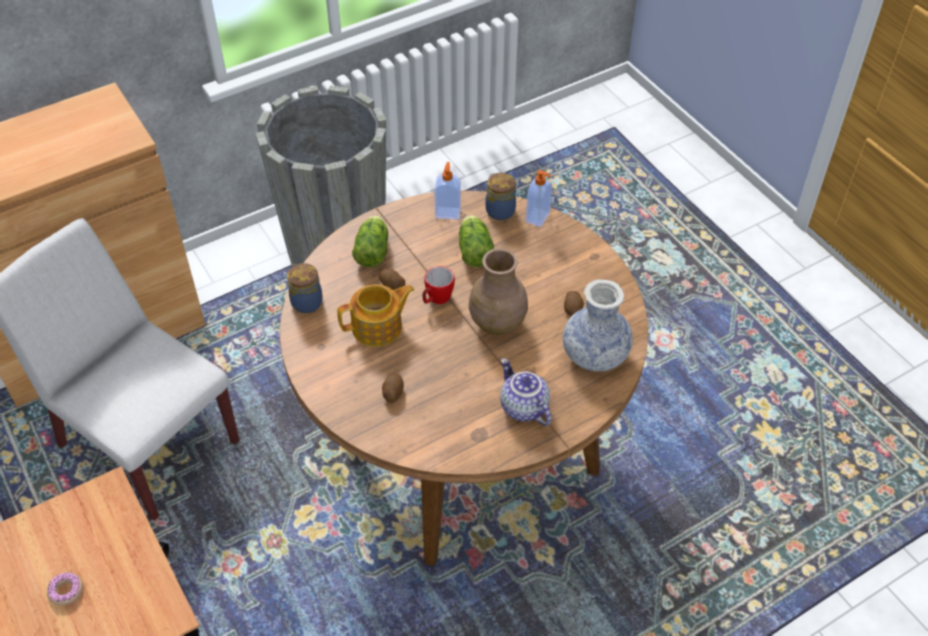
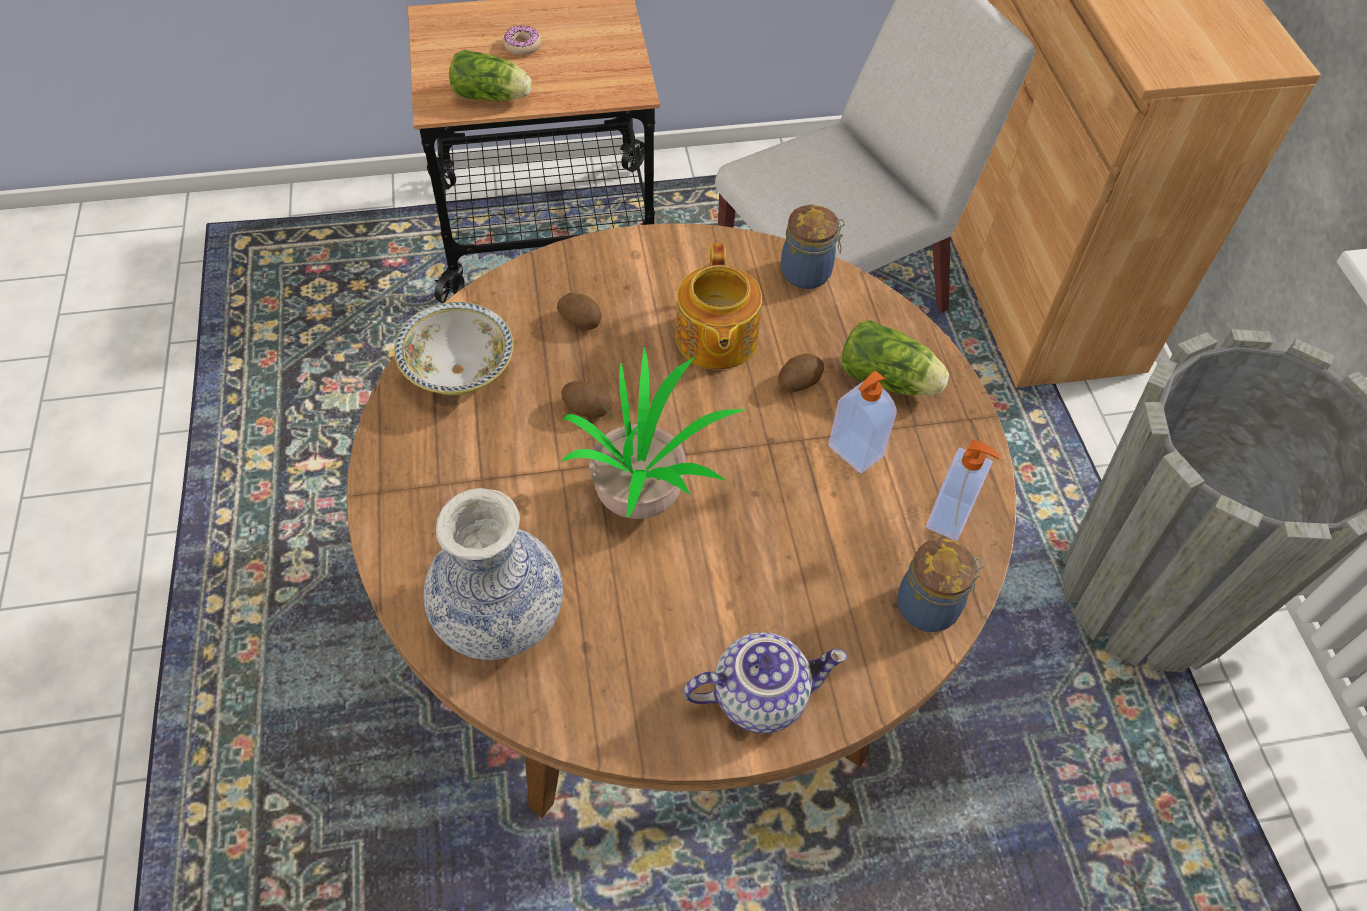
camera: 110 degrees right, 5 degrees up
mug [422,266,455,304] -> none
lettuce [459,215,494,267] -> lettuce moved to [449,50,532,101]
brown vase [469,248,528,335] -> potted plant [561,345,745,519]
teapot [500,358,551,426] -> teapot moved to [684,632,847,734]
soap dispenser [526,170,552,227] -> soap dispenser moved to [829,371,896,474]
potato [564,291,584,316] -> potato moved to [561,381,612,418]
none -> bowl [394,302,513,395]

